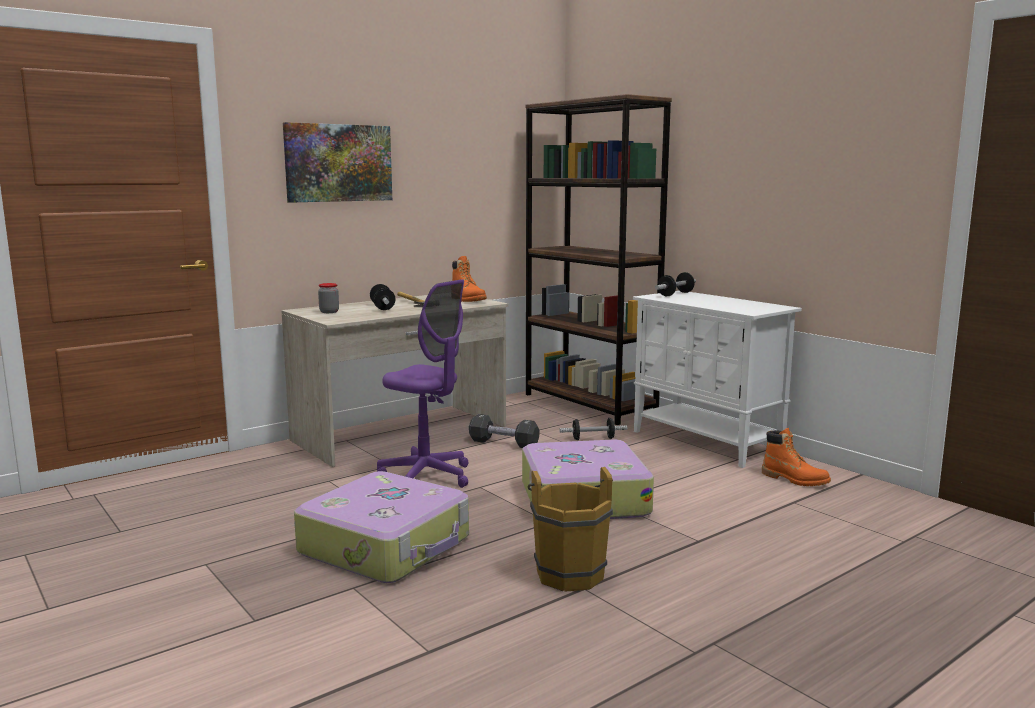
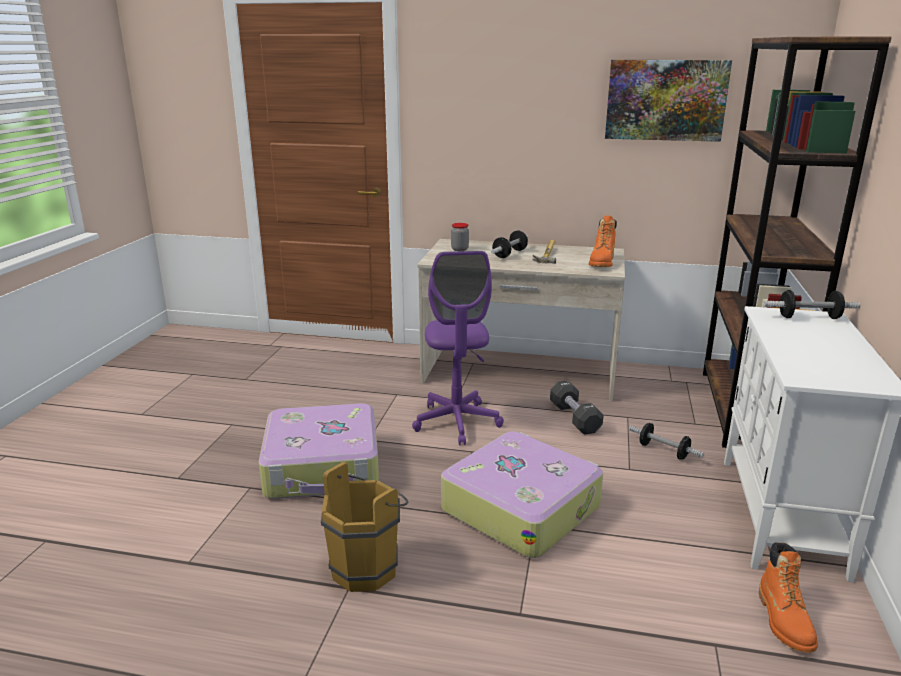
camera: 50 degrees right, 10 degrees up
picture [283,122,392,203] -> picture moved to [605,60,732,142]

